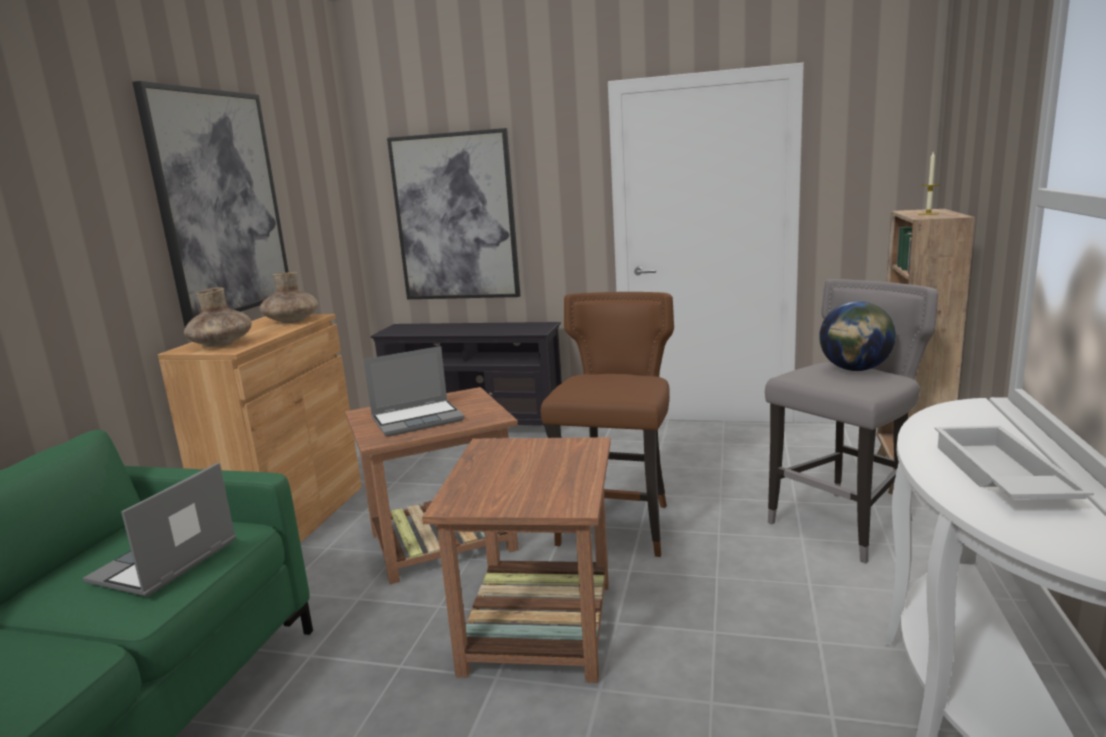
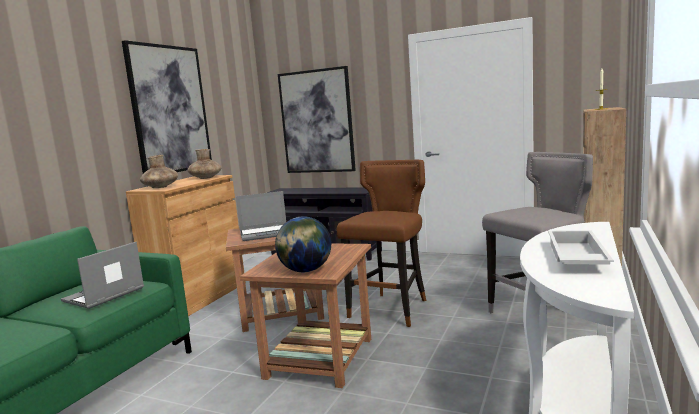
camera: 10 degrees right, 5 degrees down
globe [819,301,896,371] -> globe moved to [275,216,331,272]

